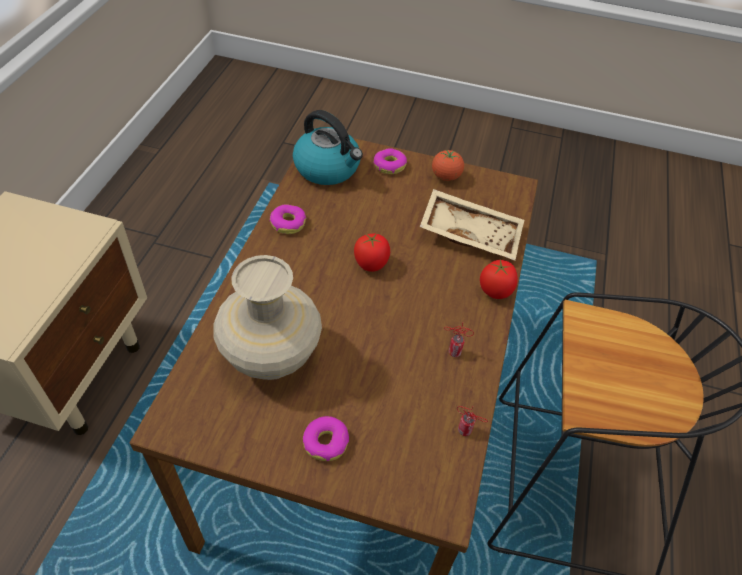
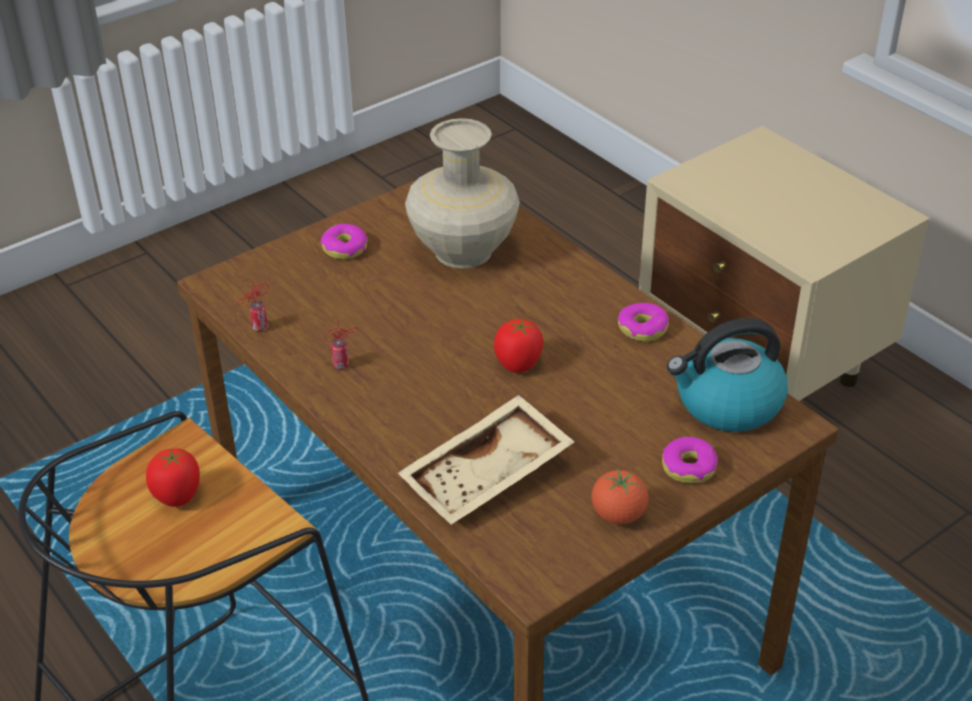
camera: 130 degrees right, 10 degrees down
tomato [480,259,518,299] -> tomato moved to [146,448,200,507]

